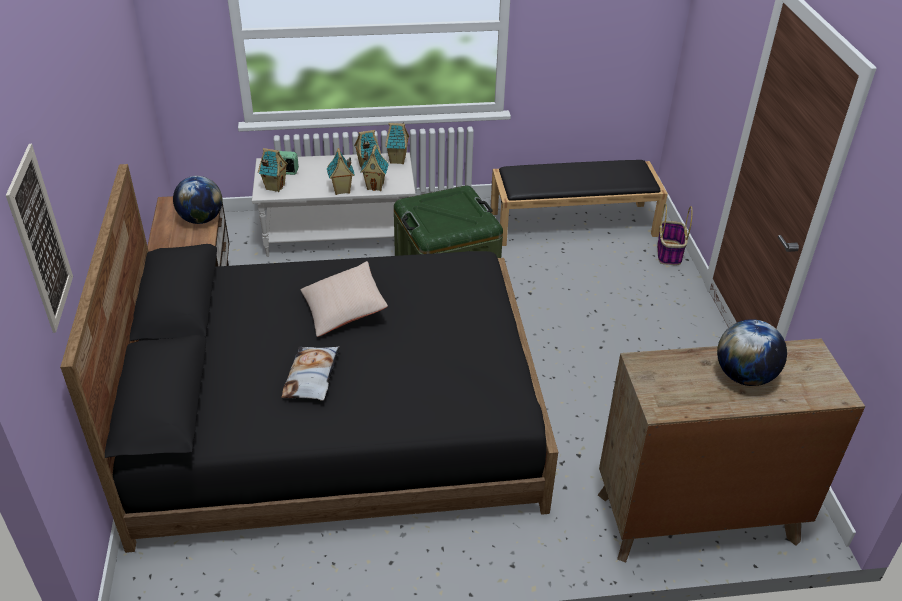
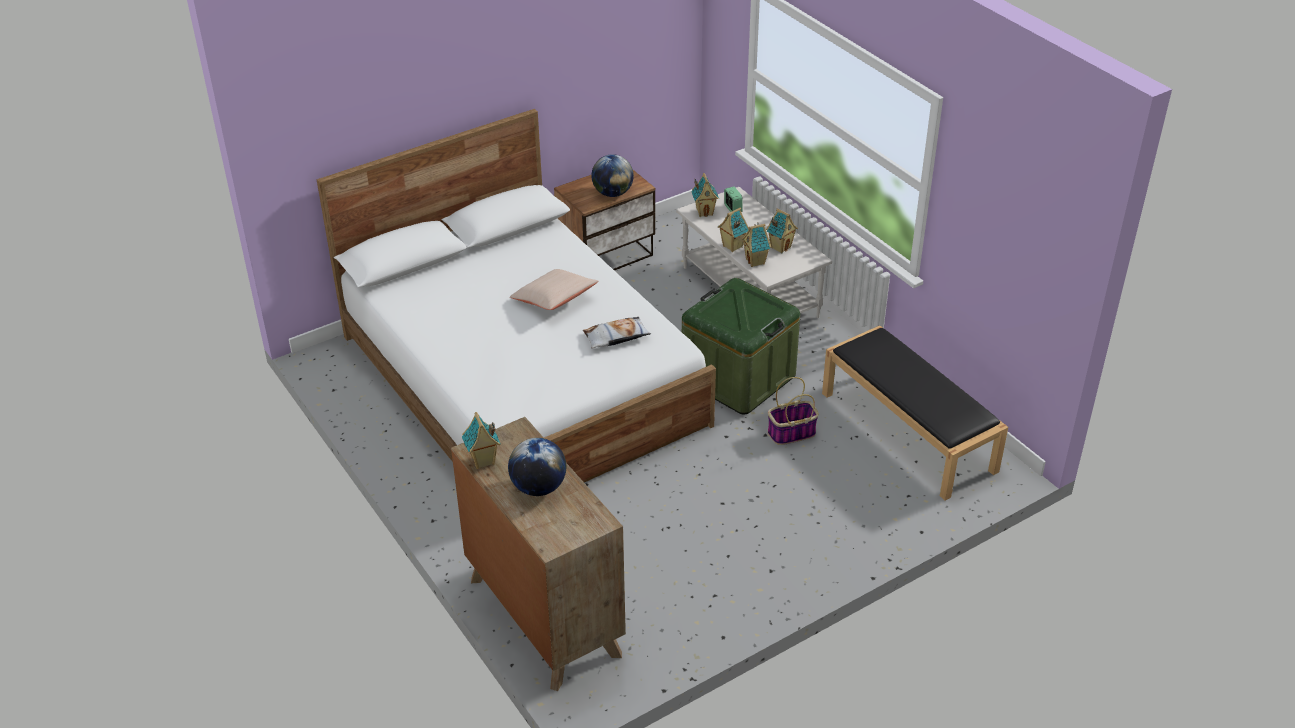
camera: 65 degrees right, 0 degrees up
picture [6,144,73,333] -> none
black bed [60,164,558,553] -> white bed [317,109,716,482]
pillow [281,346,340,401] -> pillow moved to [583,317,651,348]
toy house [385,123,409,164] -> toy house moved to [462,412,501,469]
basket [657,203,693,265] -> basket moved to [768,377,819,445]

